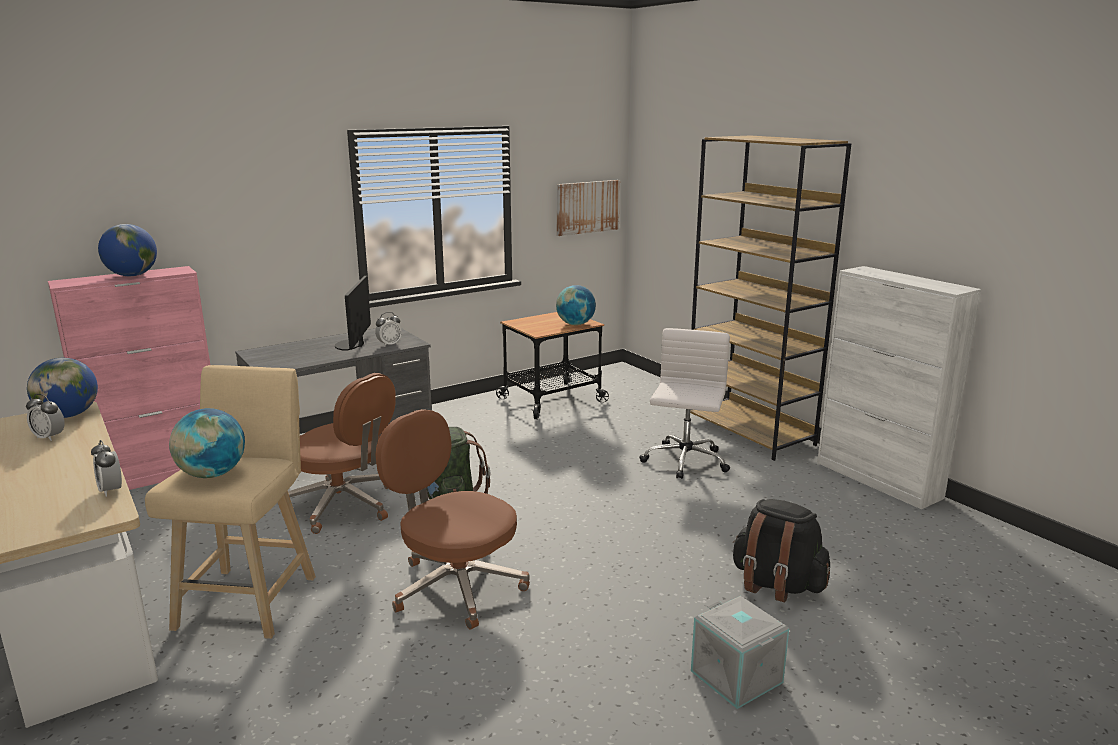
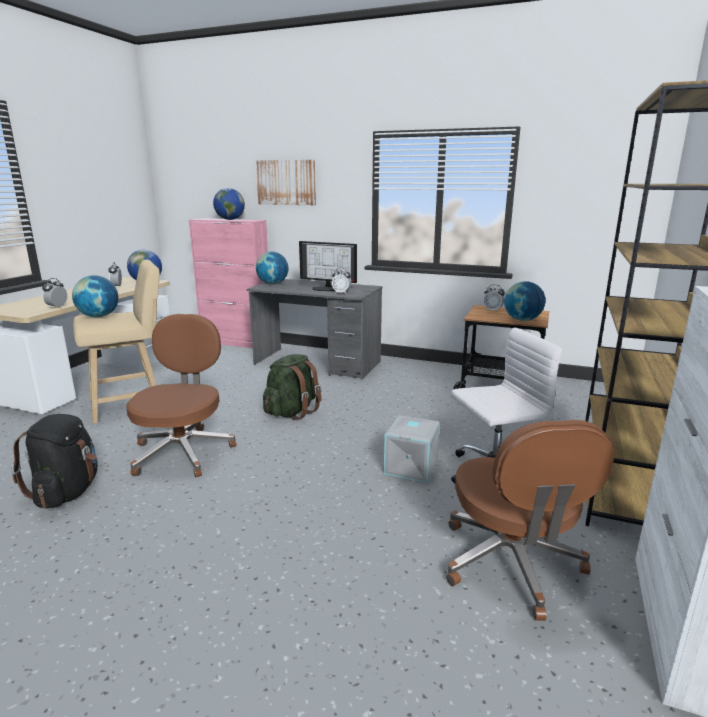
camera: 55 degrees right, 0 degrees up
brown office chair [288,373,396,534] -> brown office chair moved to [446,420,614,621]
monitor [335,276,371,351] -> monitor turned 120 degrees counterclockwise [299,241,357,291]
picture [557,180,620,236] -> picture moved to [256,160,316,205]
grey storage box [691,596,789,709] -> grey storage box moved to [384,415,440,483]
black backpack [733,499,830,602] -> black backpack moved to [12,414,98,509]
none -> globe [256,252,288,284]
none -> alarm clock [483,285,505,312]

